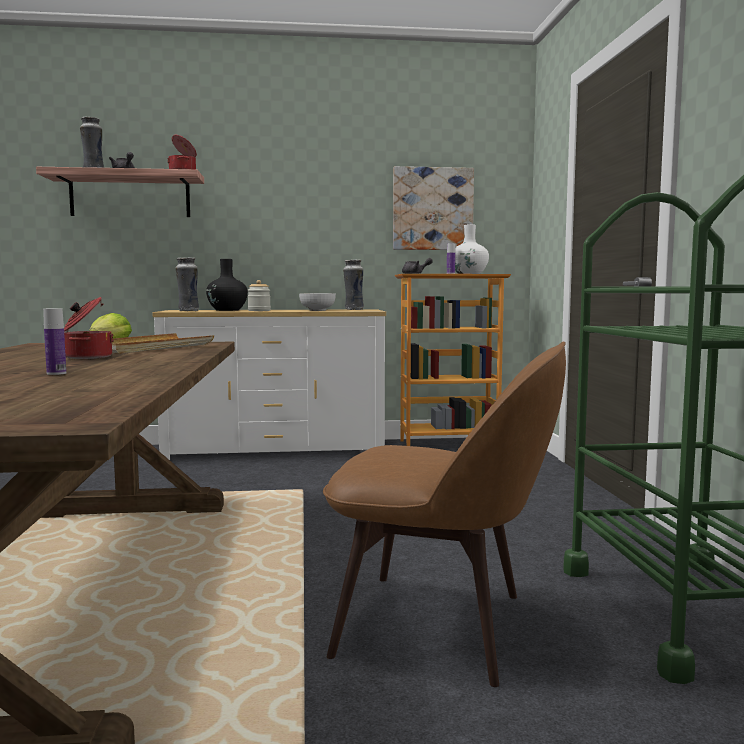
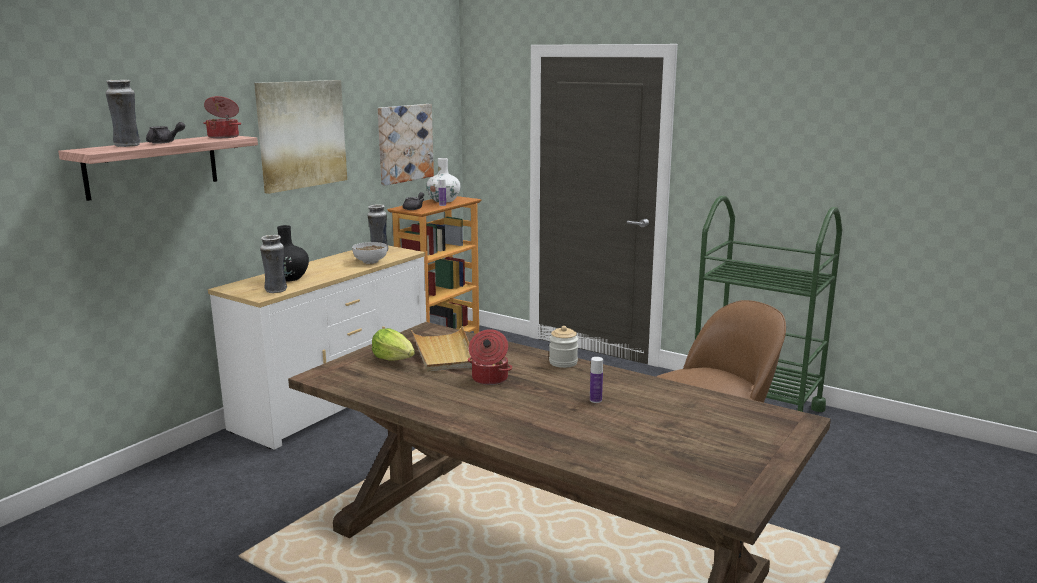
camera: 50 degrees left, 10 degrees up
jar [247,280,271,311] -> jar moved to [549,326,578,368]
none -> picture [254,80,347,194]

